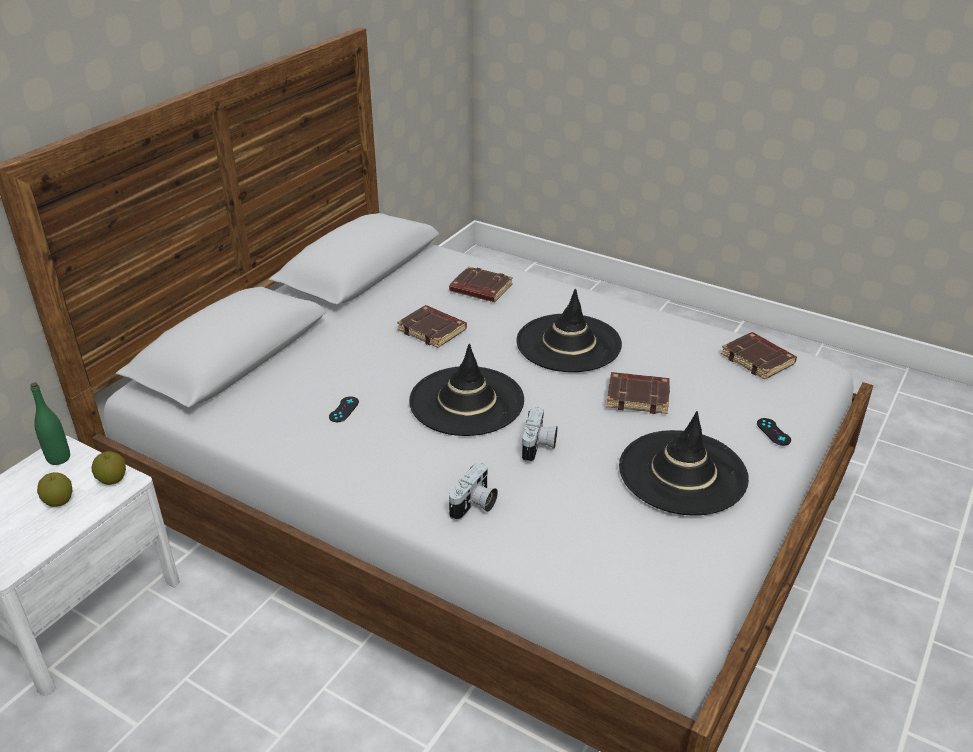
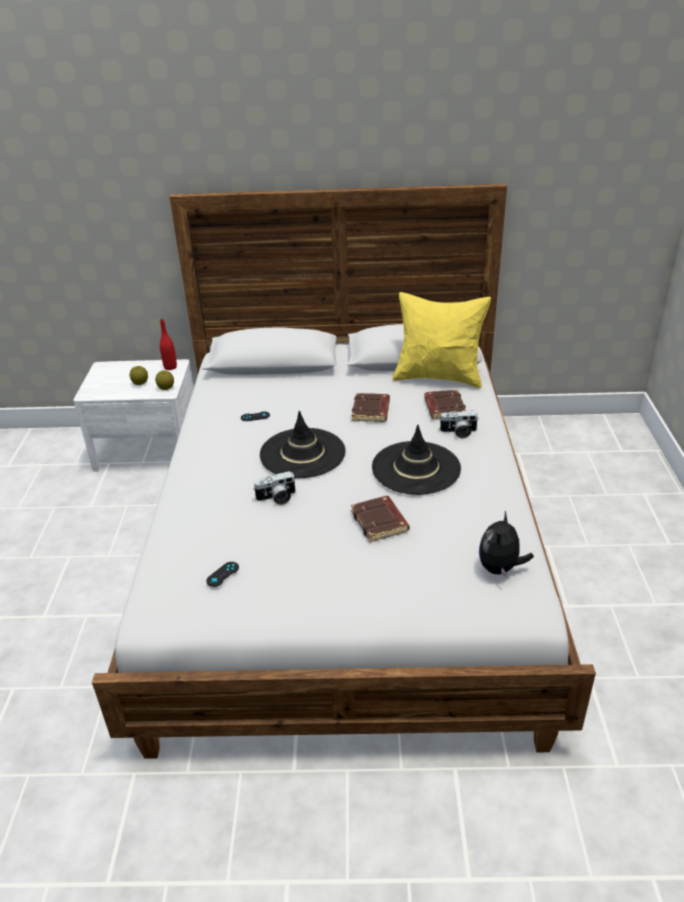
camera: 60 degrees right, 0 degrees up
green bottle [30,382,70,465] -> red bottle [160,319,177,370]
camera [449,463,498,521] -> camera moved to [439,411,479,439]
black hat [619,411,749,516] -> none
brown book [721,332,797,380] -> plush toy [479,511,534,578]
black game controller [757,418,791,446] -> black game controller moved to [206,562,239,587]
none -> yellow pillow [393,292,491,388]

